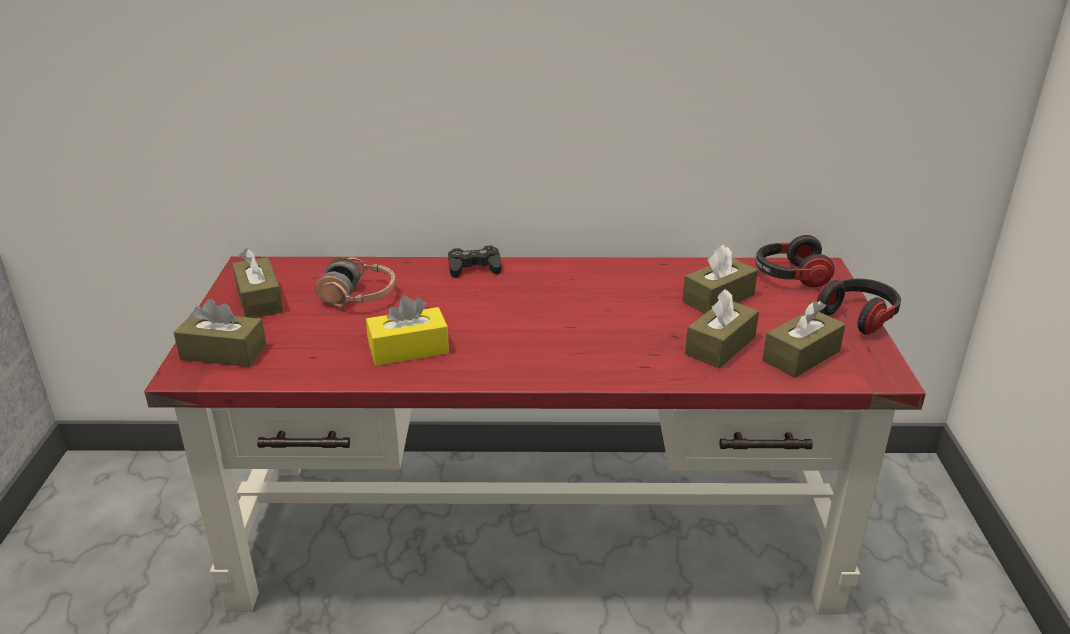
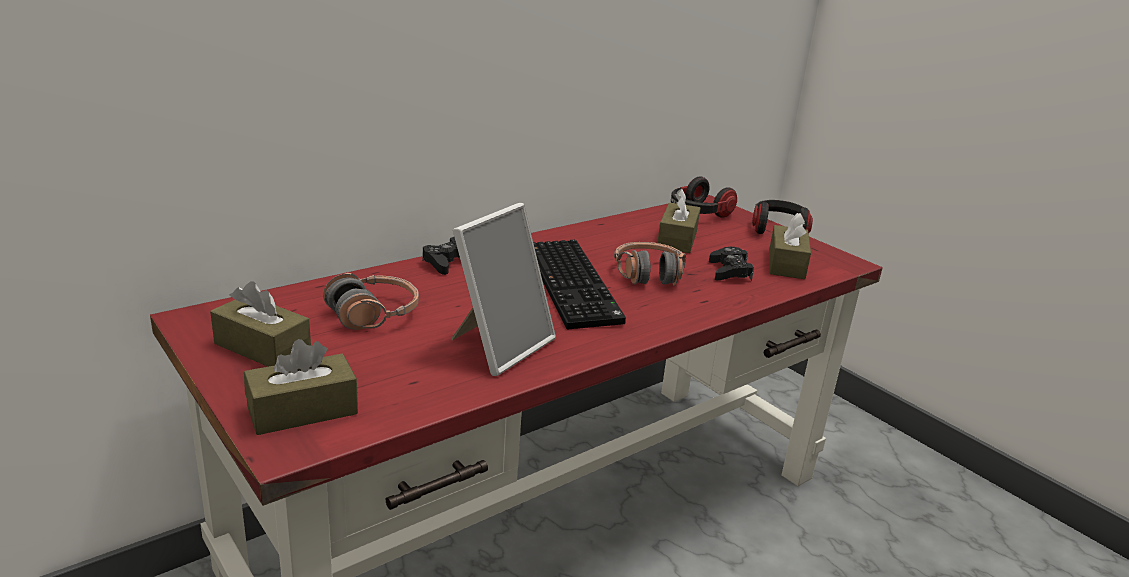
camera: 40 degrees left, 5 degrees down
yellow tissue box [366,295,449,366] -> picture frame [451,203,556,376]
brown tissue box [685,289,759,368] -> black game controller [709,247,754,281]
none -> keyboard [533,240,626,329]
none -> headphones [614,242,686,285]

